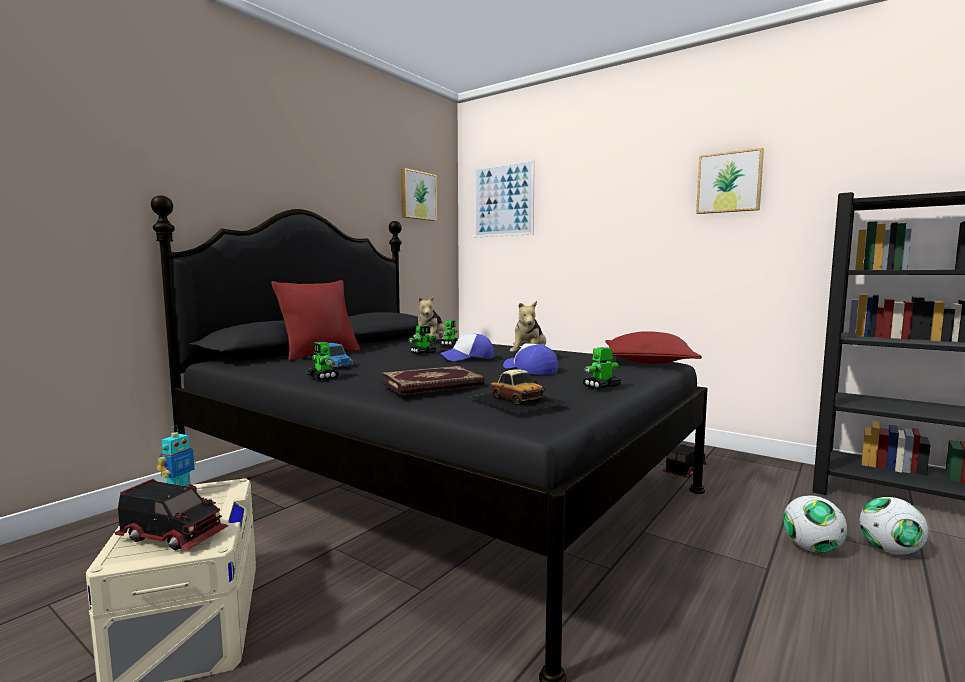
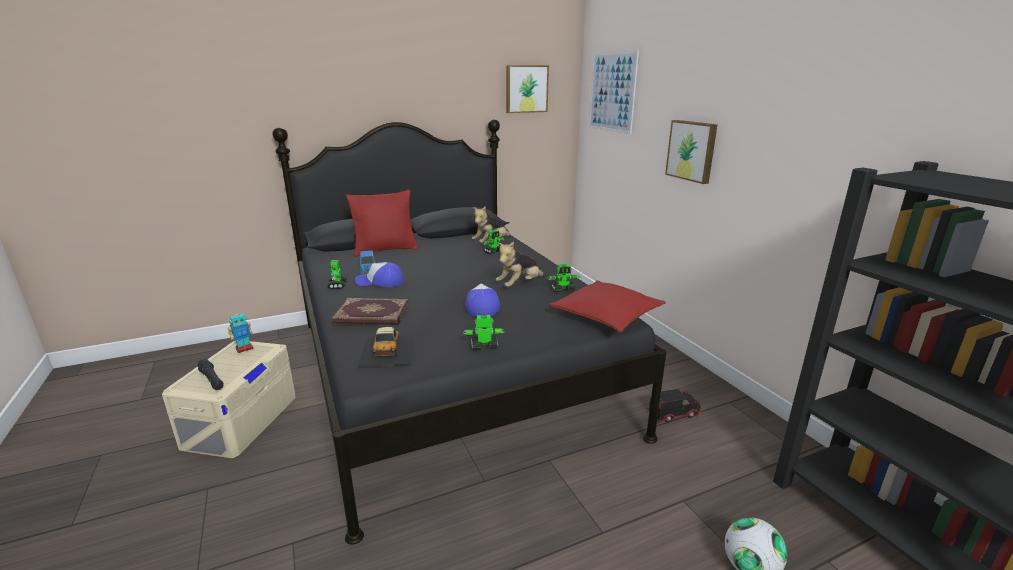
camera: 30 degrees right, 15 degrees up
toy truck [115,479,228,550] -> black flashlight [197,359,224,390]
toy robot [408,325,438,354] -> toy robot moved to [548,264,580,292]
cap [439,334,494,361] -> cap moved to [355,262,404,287]
picture [696,148,764,214] -> picture moved to [665,120,718,184]
football [783,495,847,553] -> none

